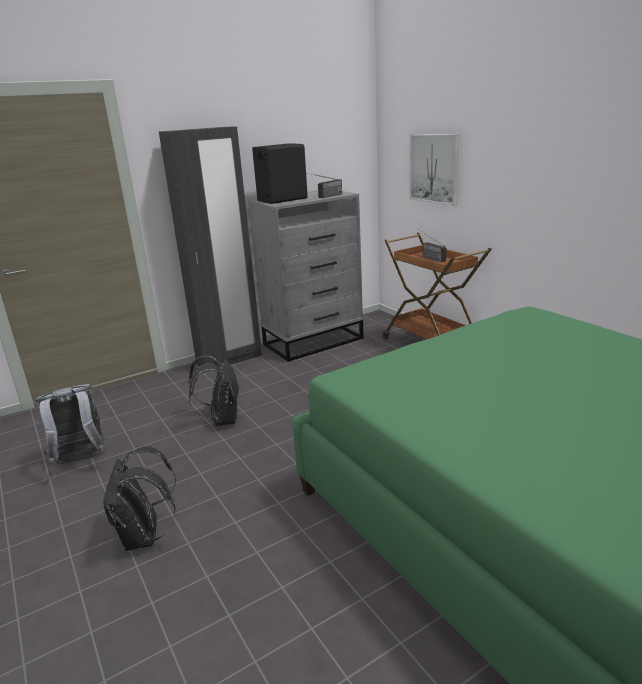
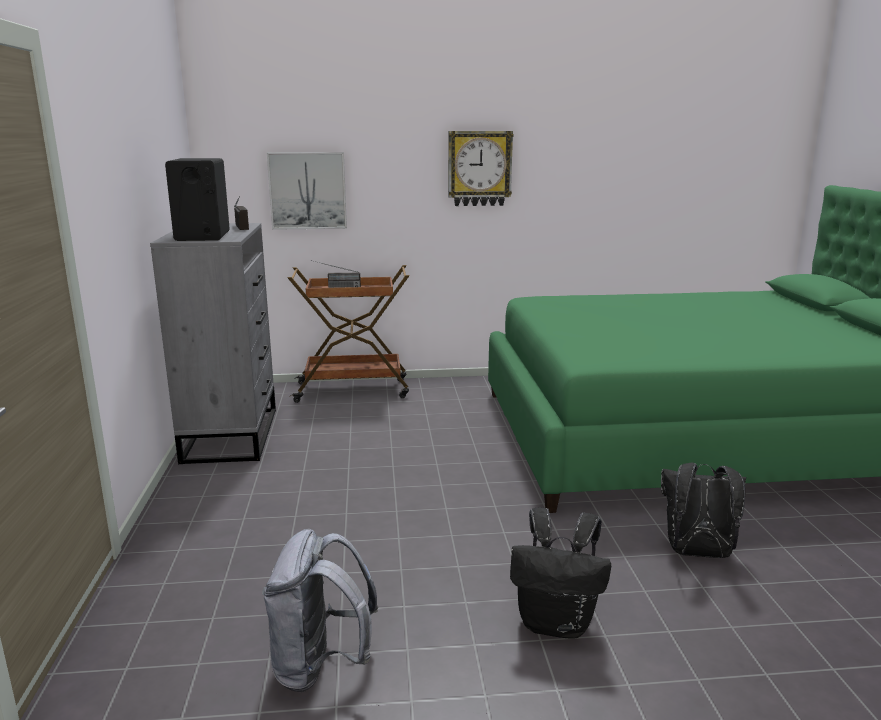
camera: 65 degrees left, 5 degrees down
black wardrobe [159,126,262,368] -> none
black backpack [188,355,240,426] -> black backpack moved to [661,463,746,558]
none -> wall clock [448,131,514,206]

